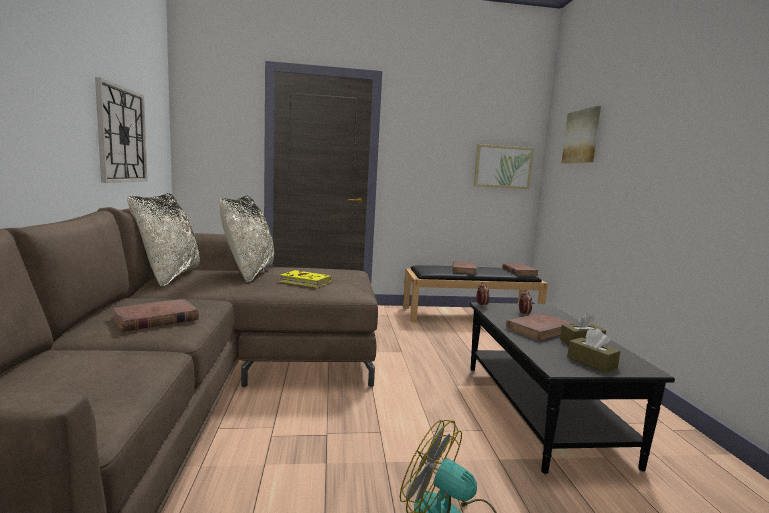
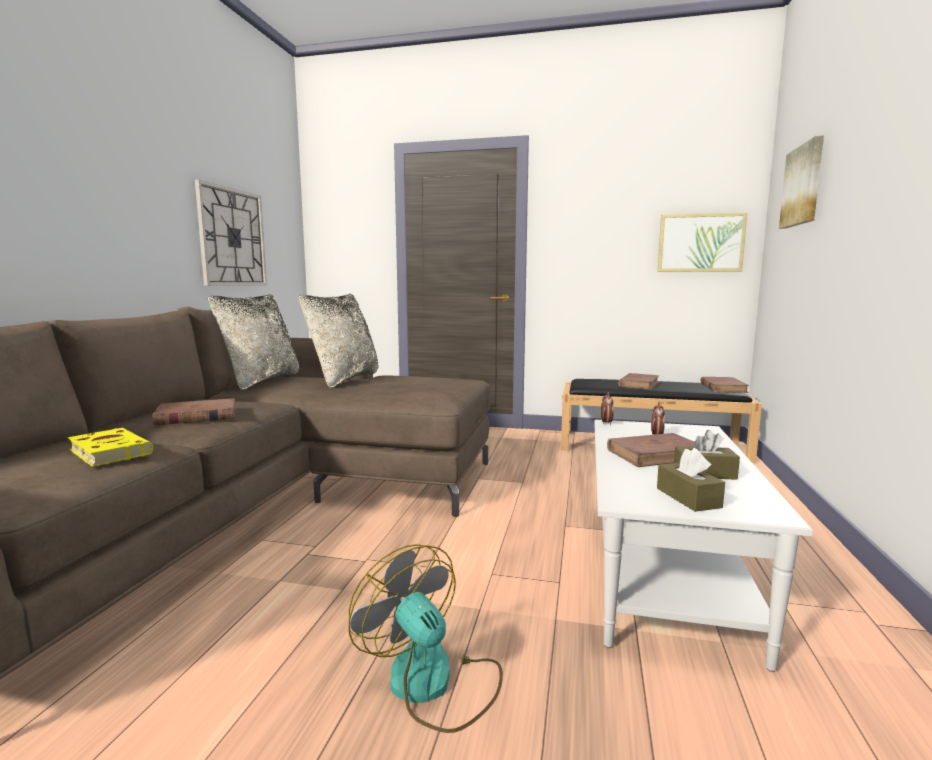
camera: 20 degrees right, 0 degrees up
yellow book [280,270,331,288] -> yellow book moved to [68,428,153,467]
black coffee table [470,303,675,475] -> white coffee table [594,420,813,672]

